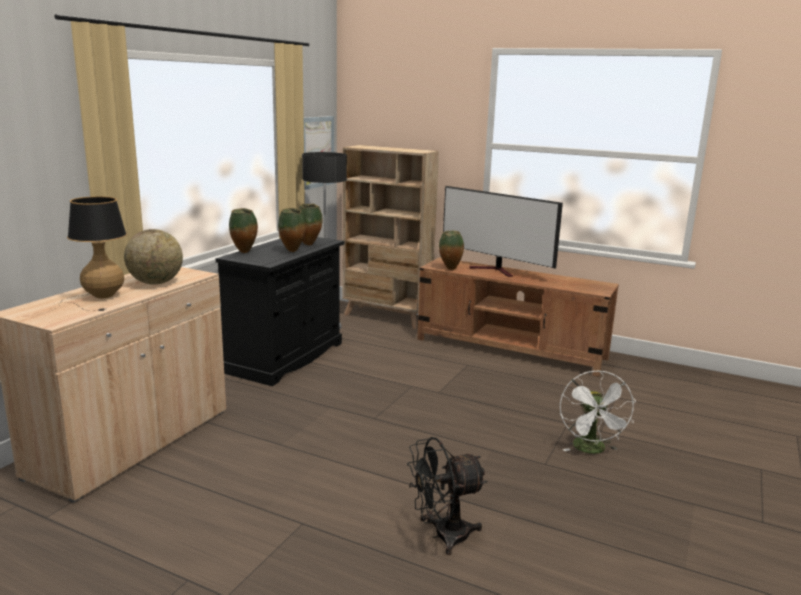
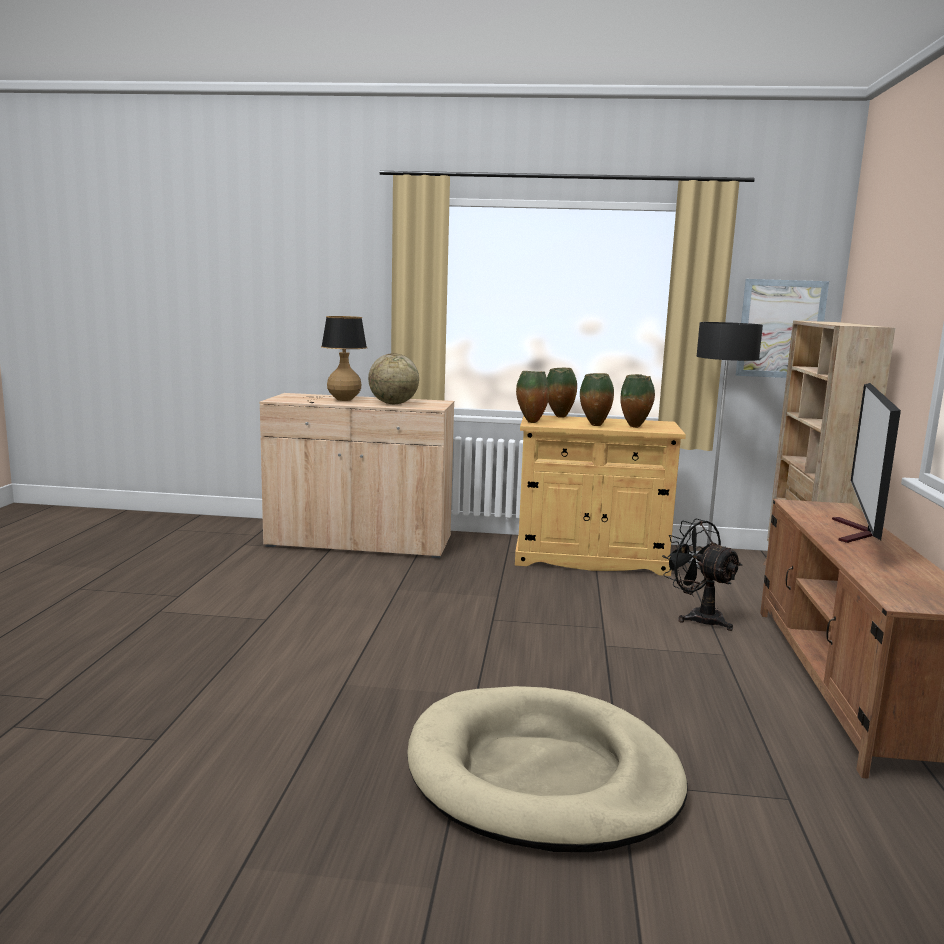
camera: 70 degrees right, 5 degrees down
black cabinet [216,237,344,386] -> beige cabinet [515,415,686,576]
black fan [407,437,487,555] -> black fan moved to [662,519,742,631]
vase [439,231,464,270] -> vase moved to [516,371,549,423]
white fan [560,370,636,454] -> beige dog bed [407,686,688,852]

